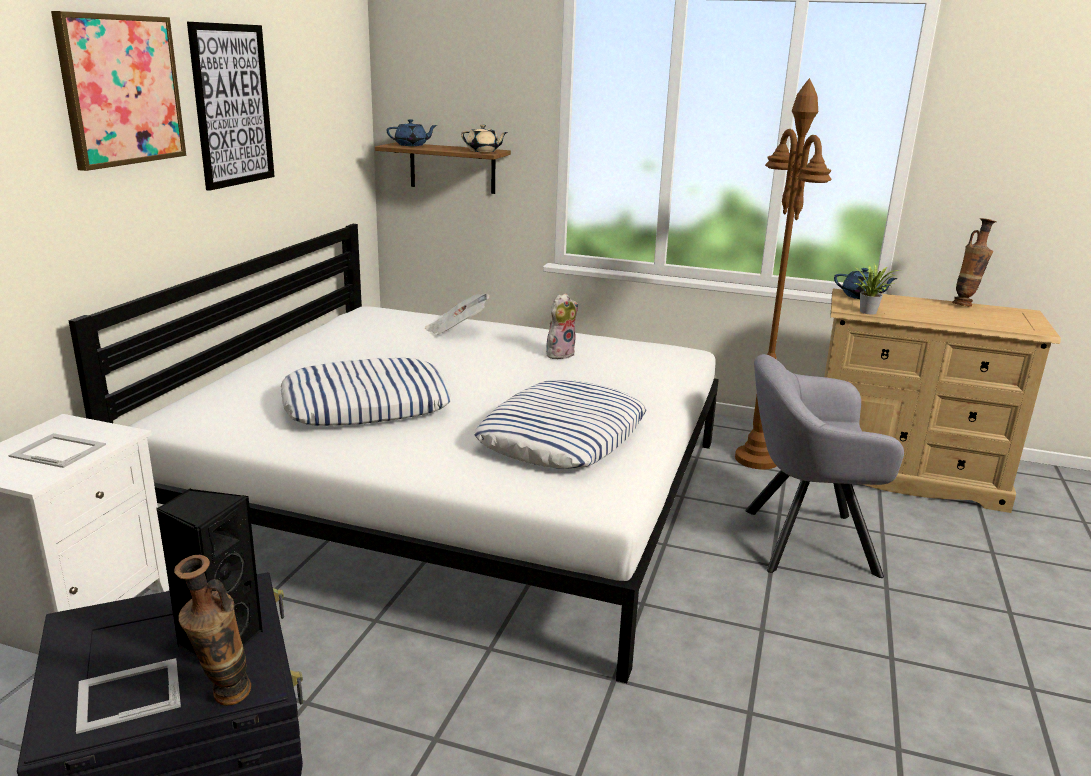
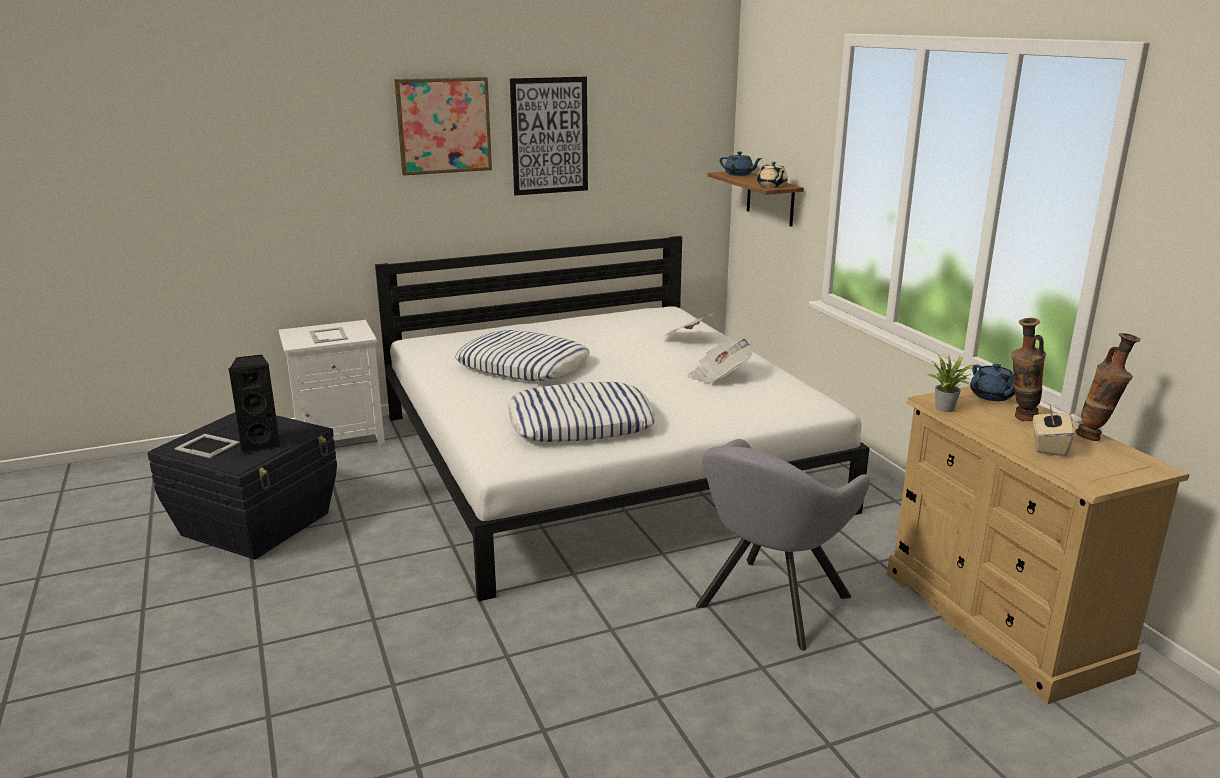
camera: 50 degrees right, 0 degrees up
vase [174,555,251,706] -> vase moved to [1011,318,1046,421]
plush toy [546,293,578,359] -> newspaper [688,338,752,383]
brown floor lamp [735,78,831,469] -> none
grey armchair [745,354,904,578] -> grey armchair turned 105 degrees counterclockwise [696,439,870,651]
none -> beige tissue box [1033,404,1075,456]

